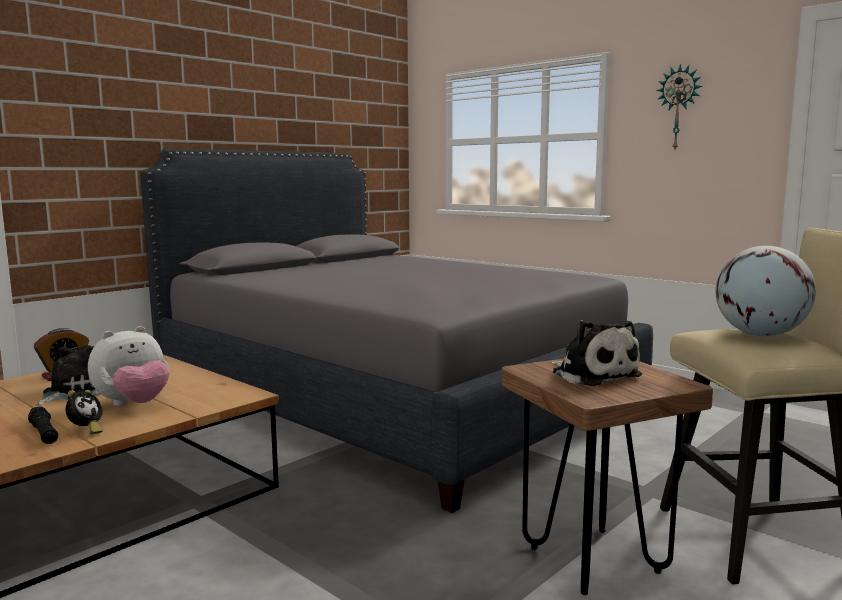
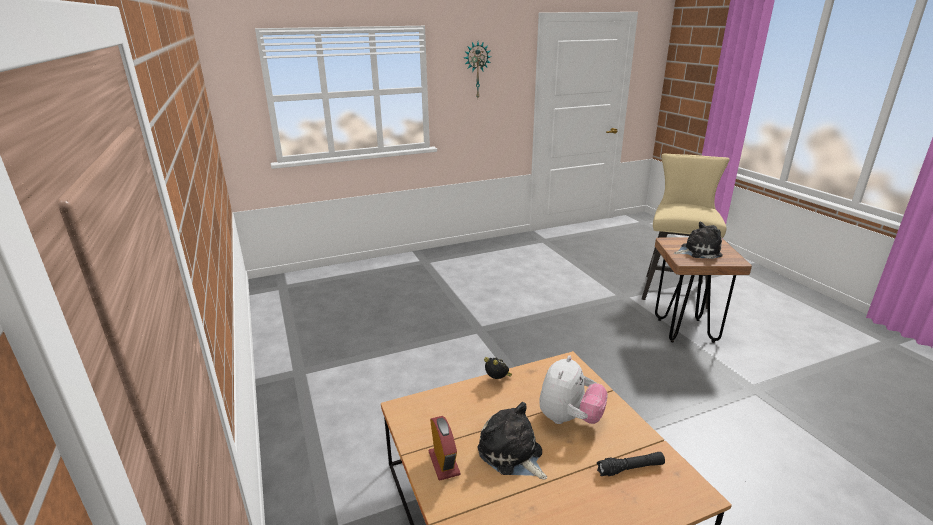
camera: 65 degrees left, 15 degrees up
alarm clock [66,390,103,434] -> alarm clock moved to [484,357,512,379]
plush toy [88,326,170,406] -> plush toy turned 45 degrees clockwise [539,355,608,424]
grey bed [140,149,653,513] -> none
globe [715,246,816,336] -> none

